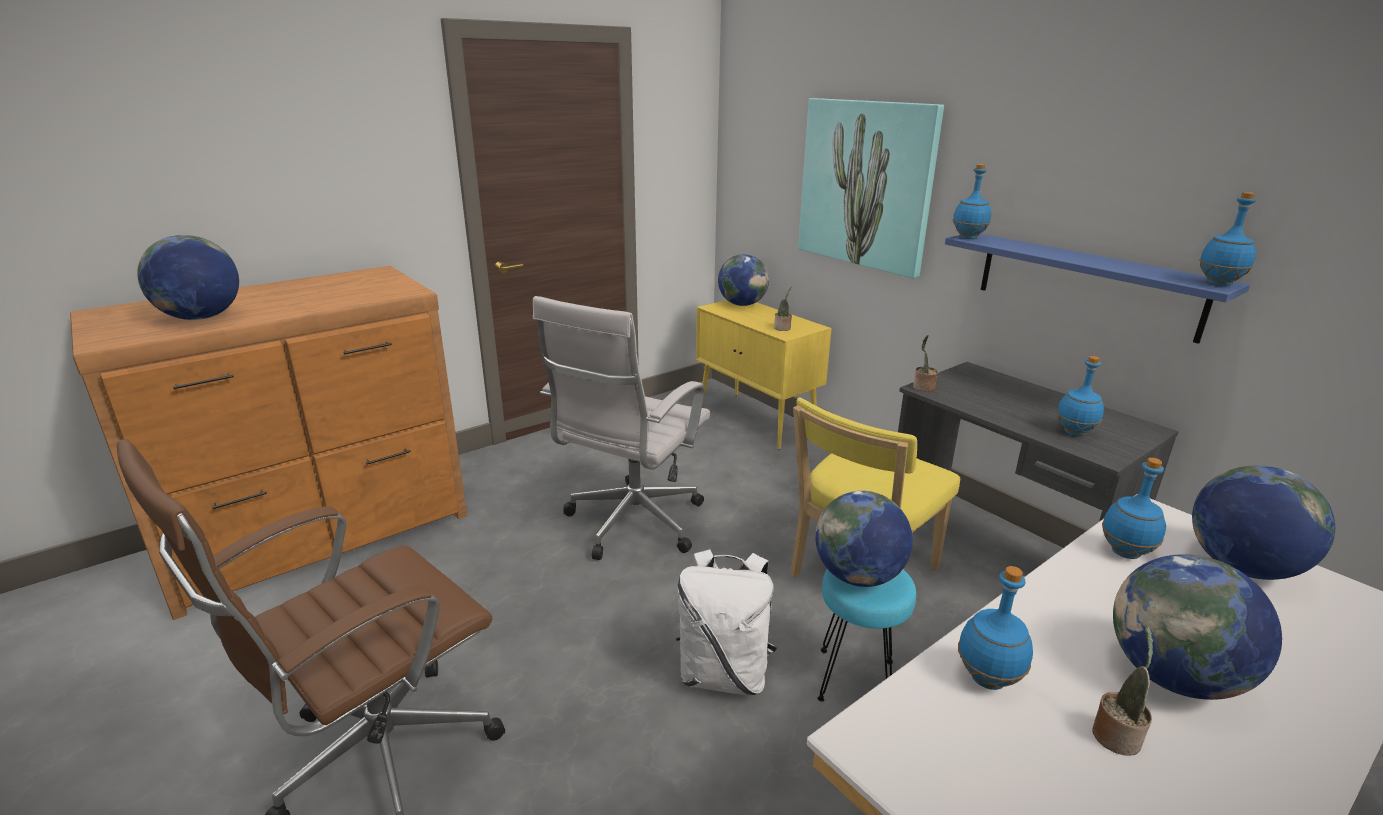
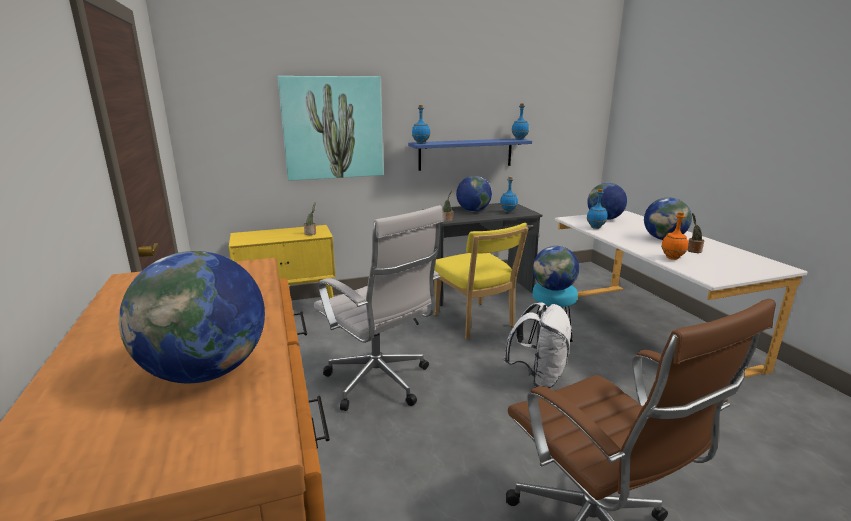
camera: 70 degrees left, 5 degrees down
globe [718,254,769,306] -> globe moved to [456,176,492,212]
blue bottle [958,566,1033,690] -> orange bottle [661,212,688,260]

